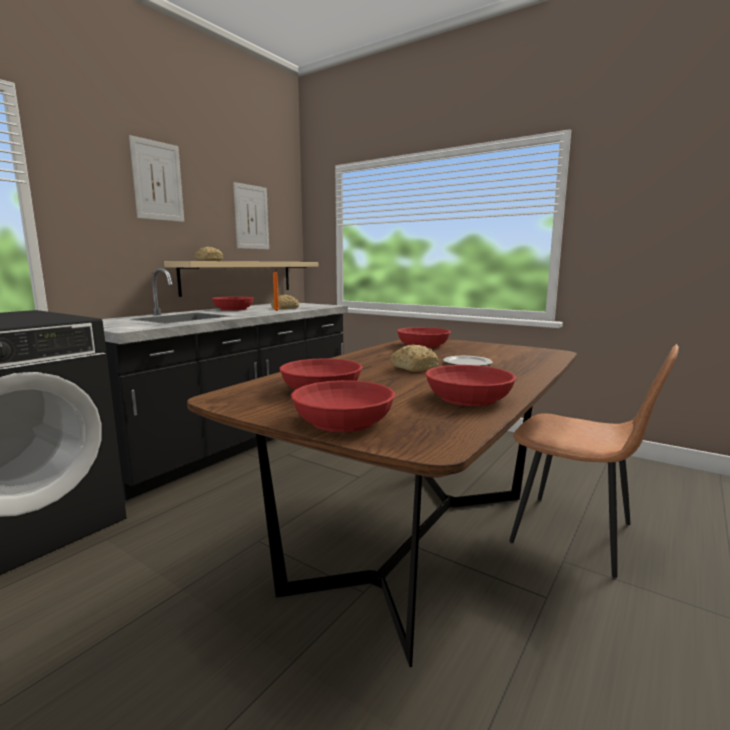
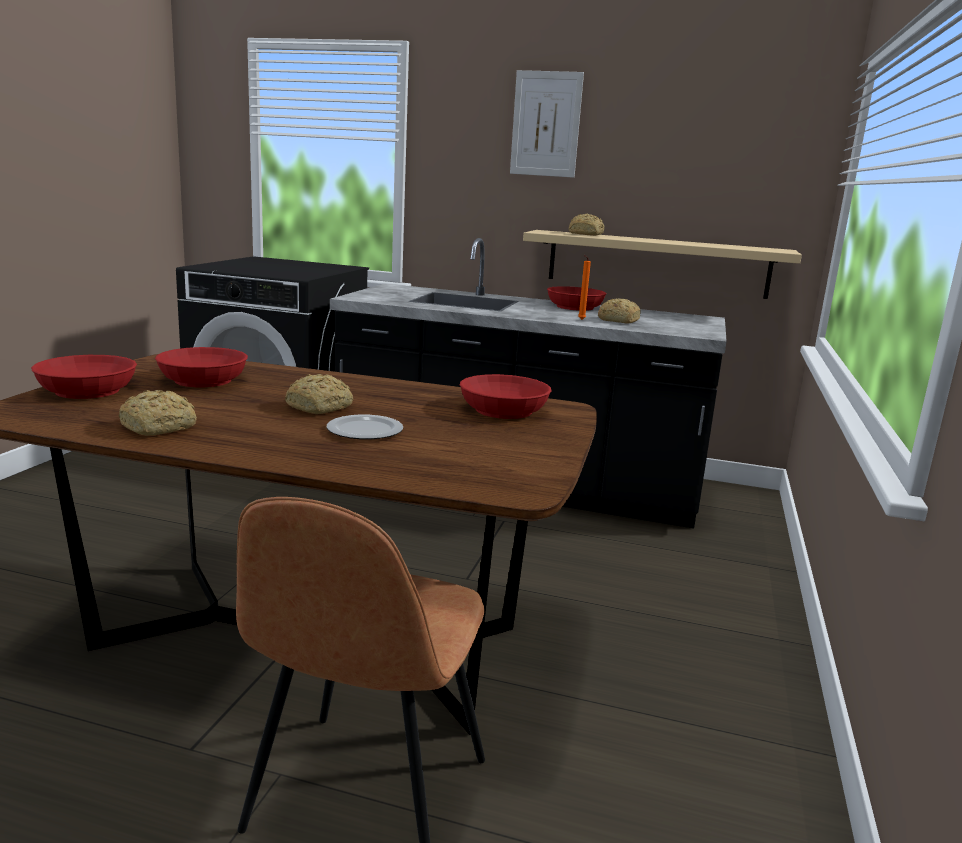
camera: 70 degrees right, 5 degrees up
picture [233,182,269,249] -> none
red bowl [425,365,516,406] -> bread [118,390,197,436]

